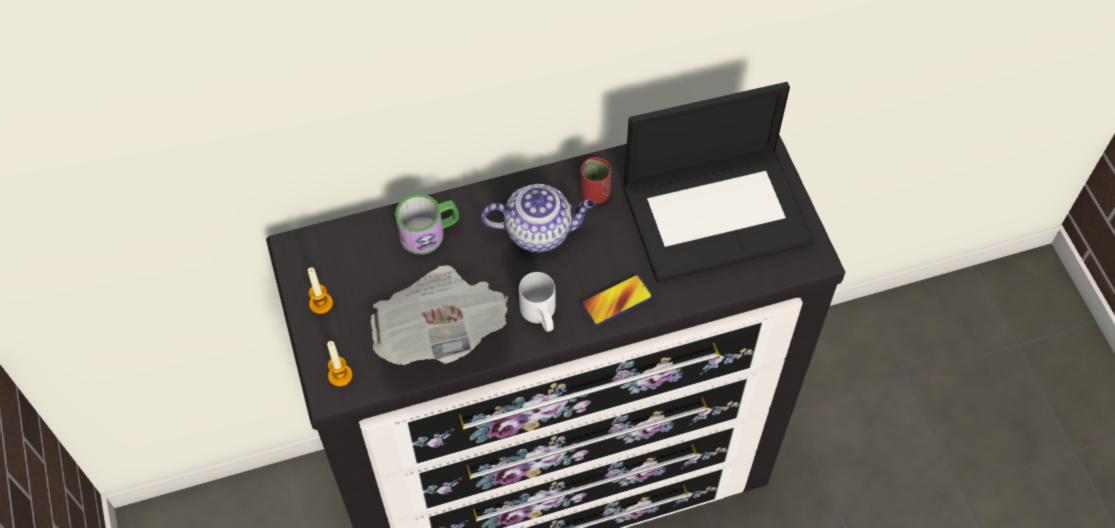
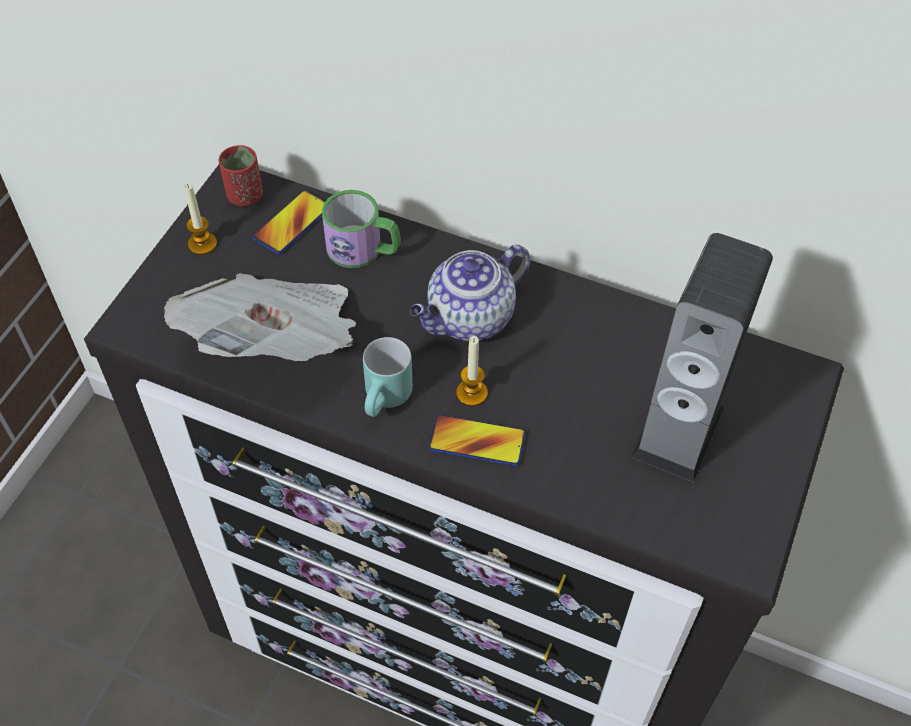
camera: 40 degrees right, 5 degrees down
candle [327,341,353,387] -> candle moved to [456,336,488,406]
teapot [481,184,595,253] -> teapot turned 105 degrees clockwise [410,245,530,341]
white mug [519,272,555,332] -> turquoise mug [363,337,413,417]
red cup [581,157,611,204] -> red cup moved to [219,145,263,206]
laptop [624,82,814,282] -> speaker [631,233,773,482]
none -> phone [252,190,325,254]

